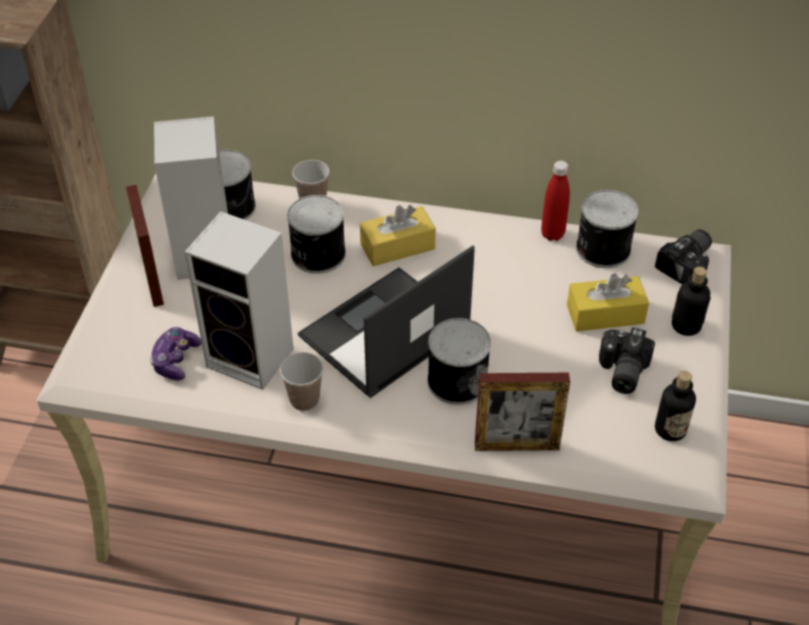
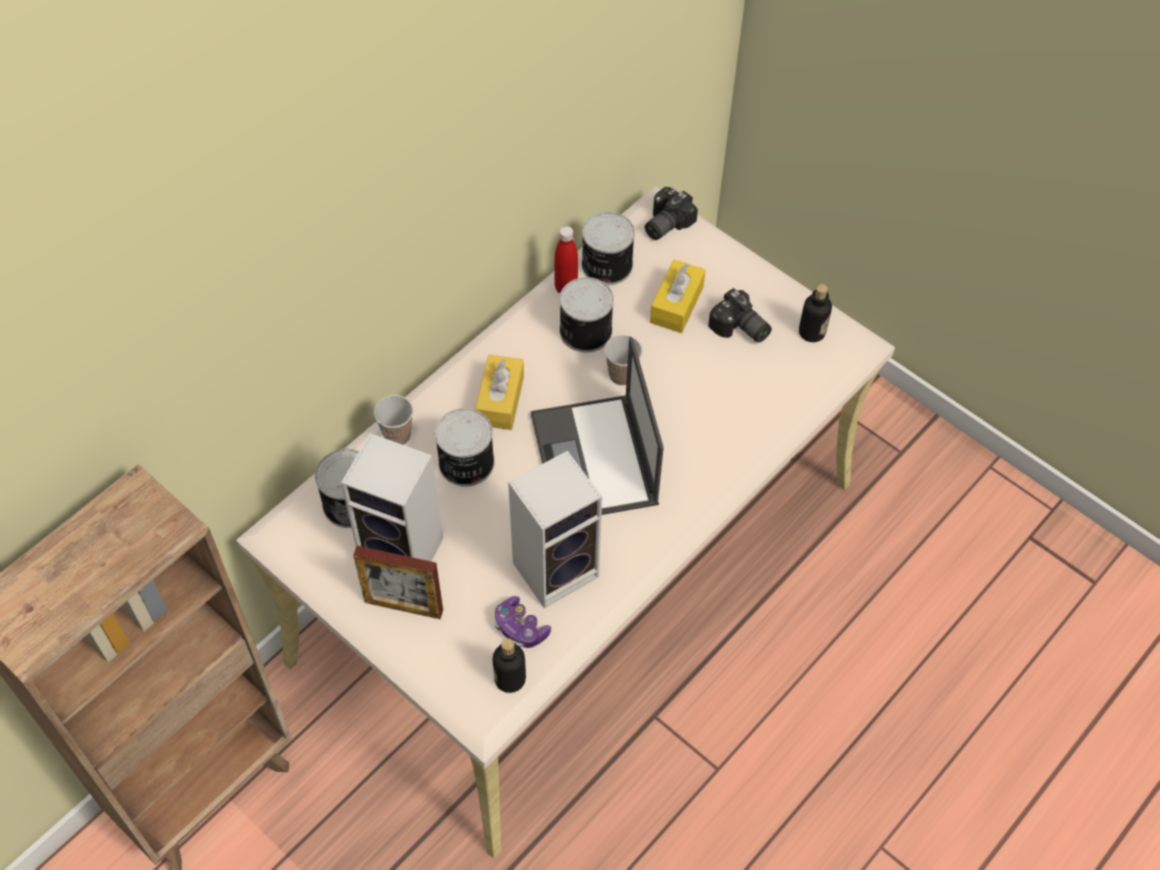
camera: 60 degrees left, 10 degrees up
cup [280,352,323,411] -> cup moved to [604,335,643,385]
can [427,318,491,405] -> can moved to [559,277,614,353]
picture frame [475,373,570,451] -> none
camera [655,229,712,284] -> camera turned 120 degrees counterclockwise [645,187,698,240]
bottle [672,267,711,336] -> bottle moved to [492,638,526,693]

